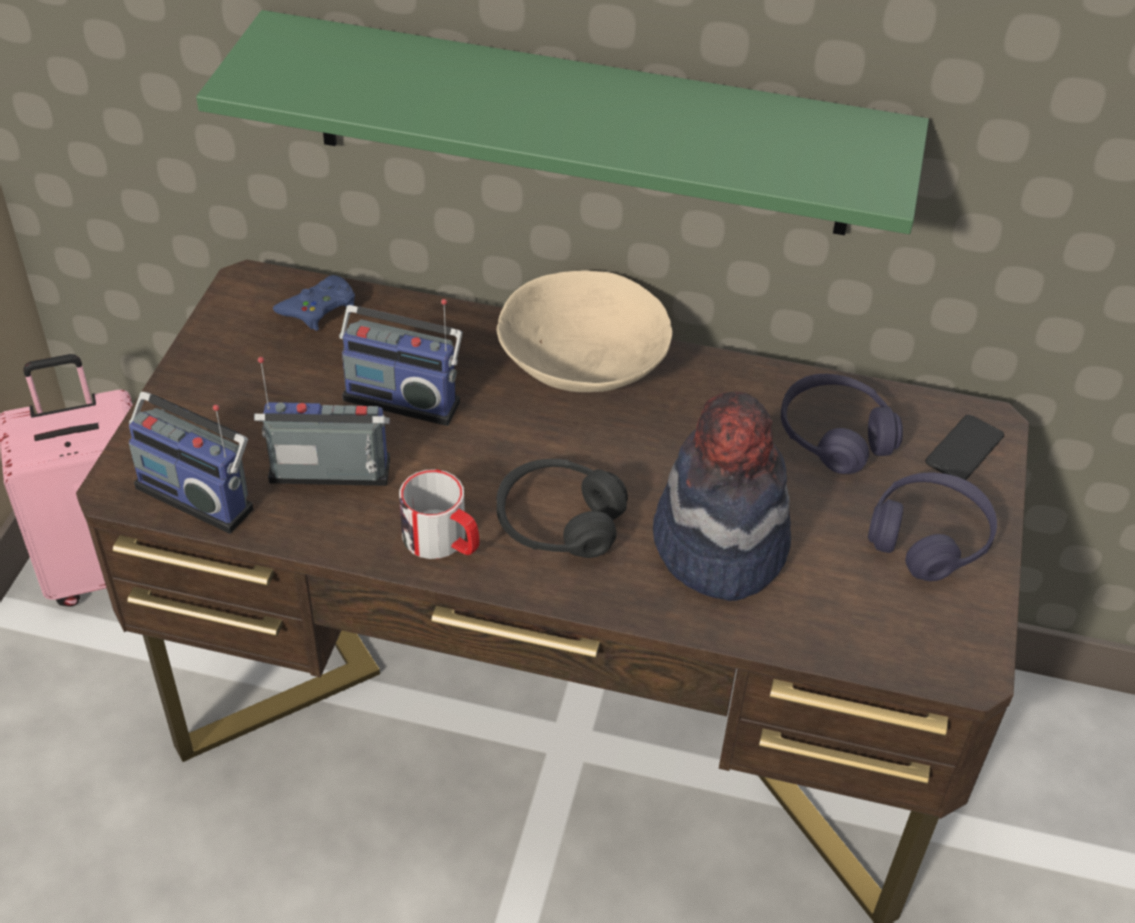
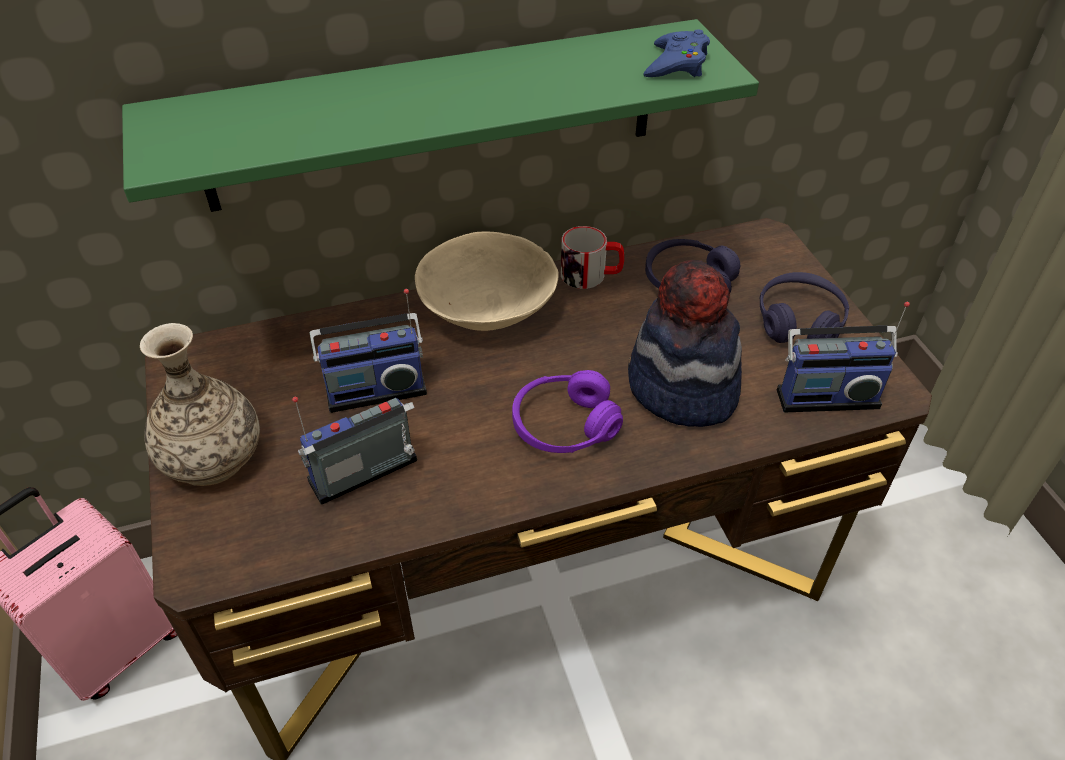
camera: 30 degrees left, 0 degrees up
radio [128,392,254,534] -> radio moved to [777,302,910,413]
blue game controller [273,275,355,331] -> blue game controller moved to [643,29,710,77]
mug [399,469,479,559] -> mug moved to [561,226,624,289]
black headphones [496,459,628,558] -> purple headphones [512,370,623,453]
phone [925,415,1004,480] -> none
none -> vase [140,323,260,486]

